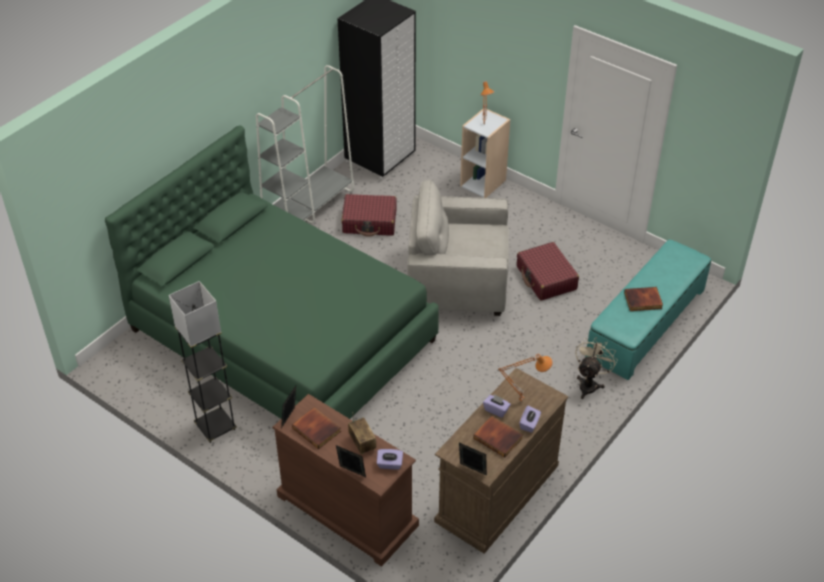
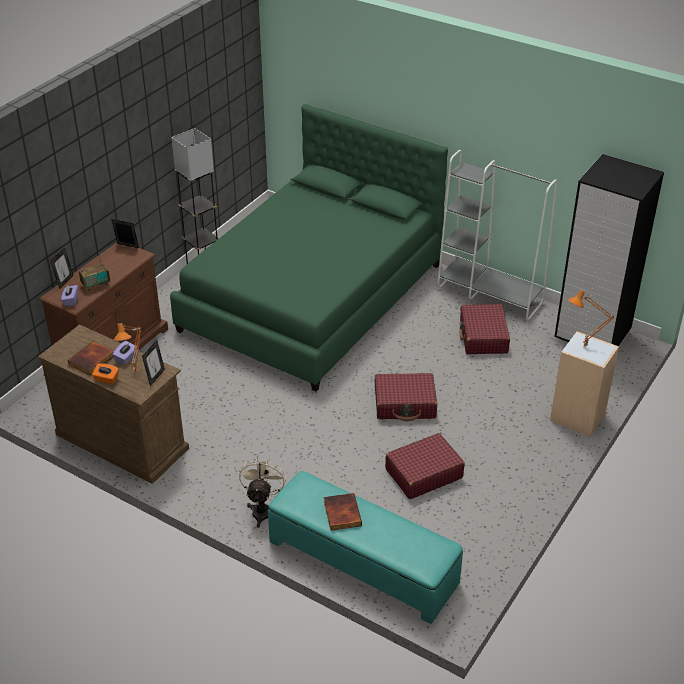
camera: 85 degrees right, 5 degrees down
book [292,407,341,449] -> none
grey armchair [407,180,509,316] -> red suitcase [375,373,437,421]
picture frame [459,443,487,476] -> picture frame moved to [142,340,165,386]
purple tissue box [520,405,541,433] -> orange tissue box [92,363,119,384]
beige fan [575,337,617,399] -> beige fan turned 105 degrees counterclockwise [239,456,286,528]

